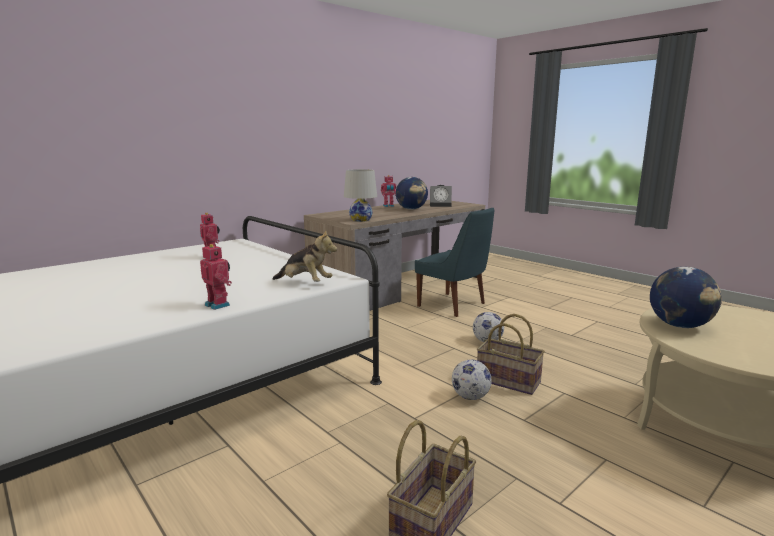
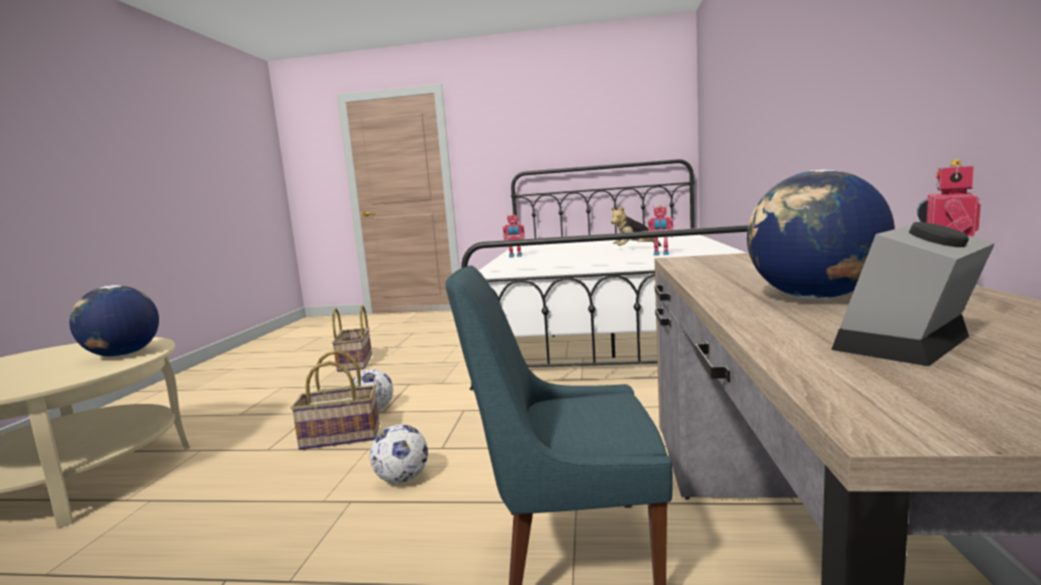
camera: 140 degrees right, 5 degrees down
plush toy [272,230,337,282] -> plush toy moved to [611,206,661,246]
white table lamp [344,169,377,222] -> none

